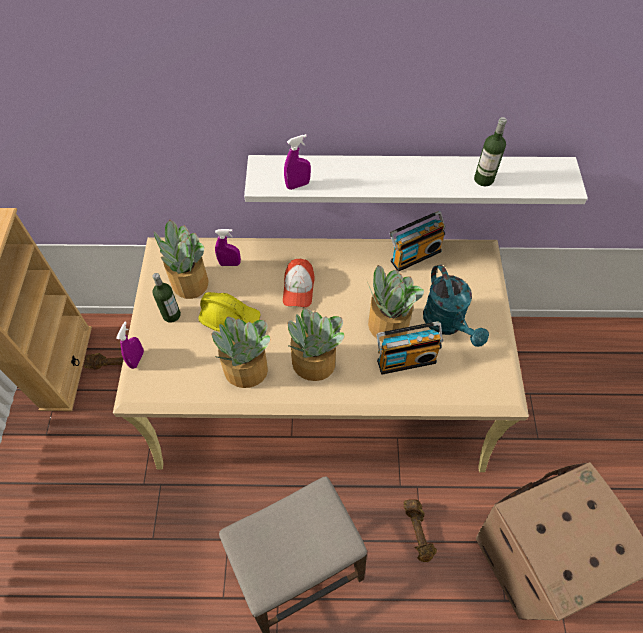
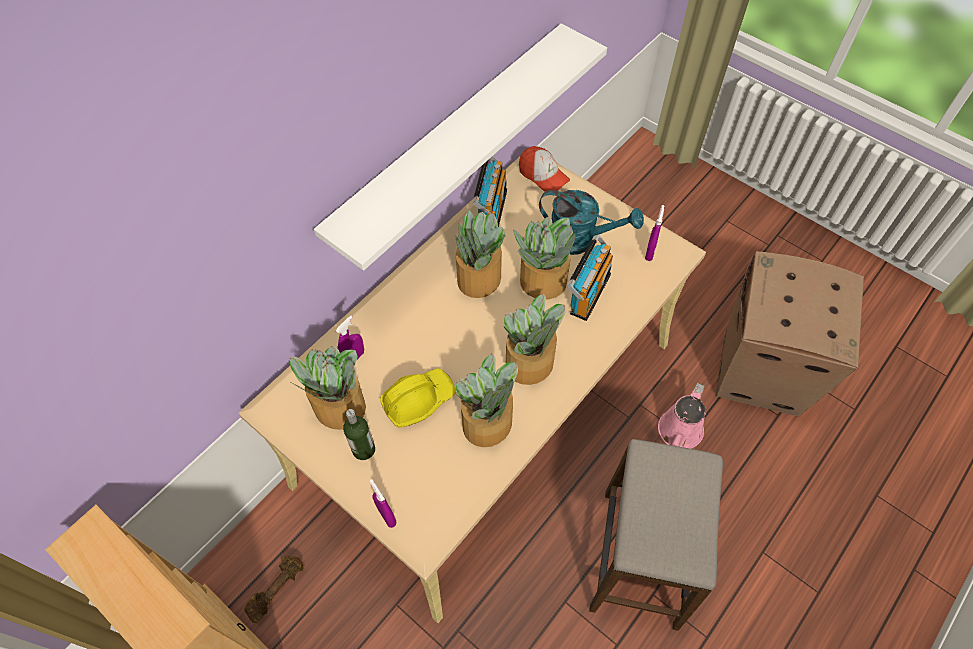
camera: 50 degrees left, 0 degrees up
cap [283,259,315,307] -> cap moved to [519,146,570,192]
purple spray bottle [284,134,311,190] -> purple spray bottle moved to [645,205,664,261]
brown dumbbell [404,499,437,562] -> pink watering can [658,383,706,449]
bottle [474,117,507,186] -> none
none -> potted plant [453,210,505,298]

